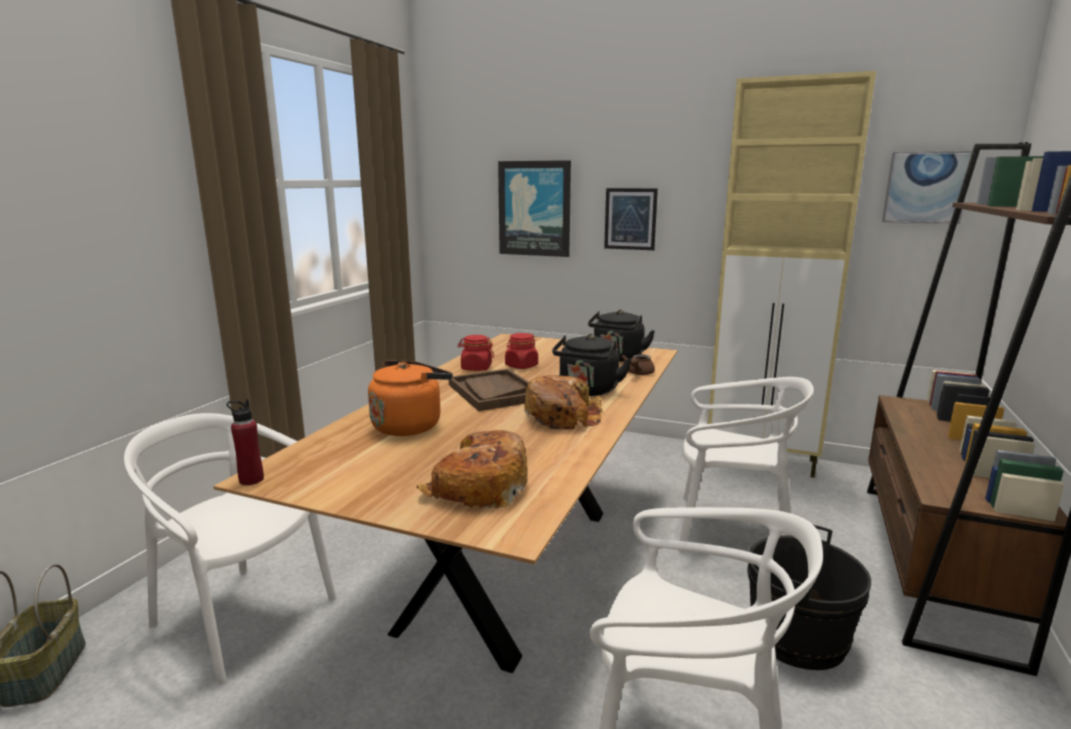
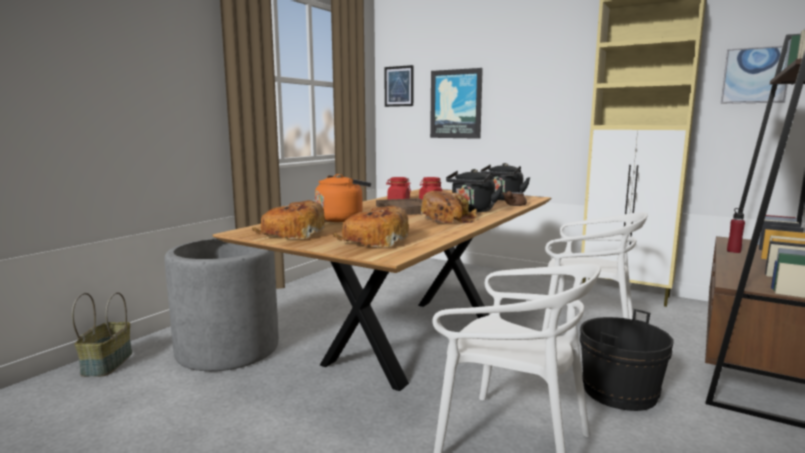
camera: 10 degrees right, 5 degrees down
white chair [124,413,337,685] -> grey planter [164,238,279,371]
red bottle [227,399,264,485] -> red bottle moved to [727,208,745,253]
picture [604,188,658,250] -> picture moved to [384,65,414,107]
none -> bread [252,200,325,239]

